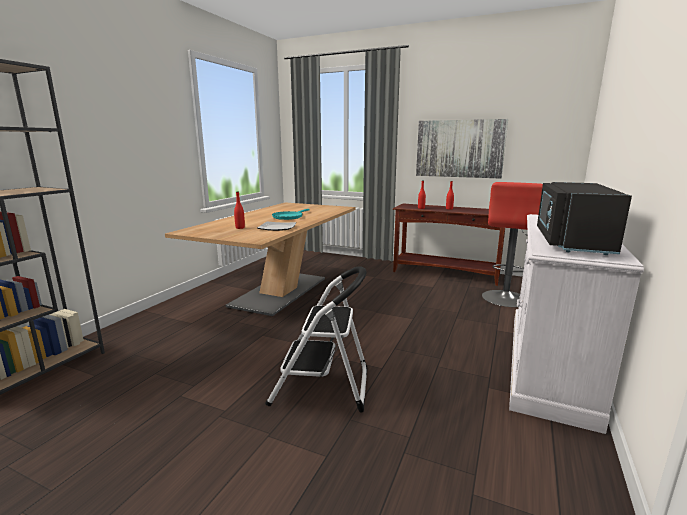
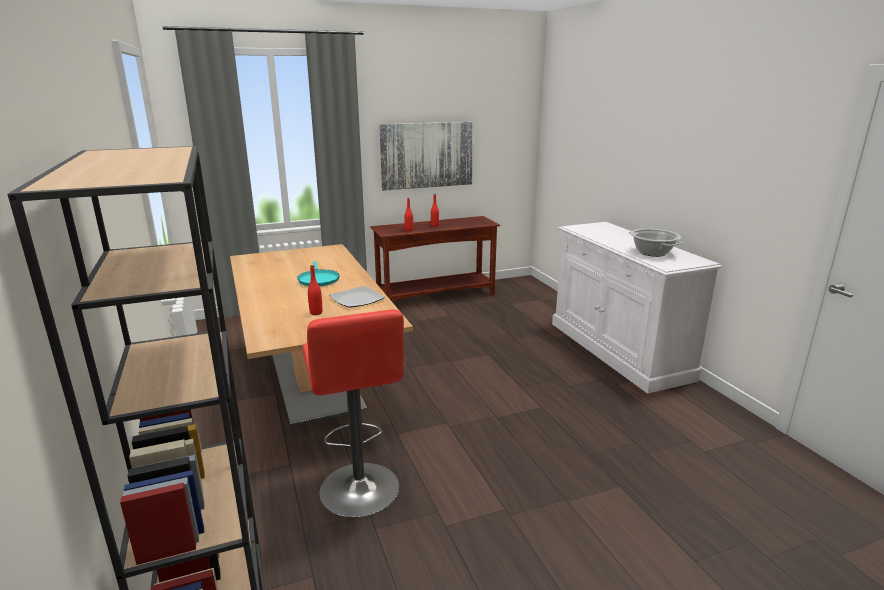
camera: 45 degrees left, 5 degrees up
step ladder [265,266,367,413] -> none
red stool [482,182,543,307] -> red stool moved to [302,309,404,517]
black microwave [537,182,632,255] -> cooking pot [629,229,683,257]

